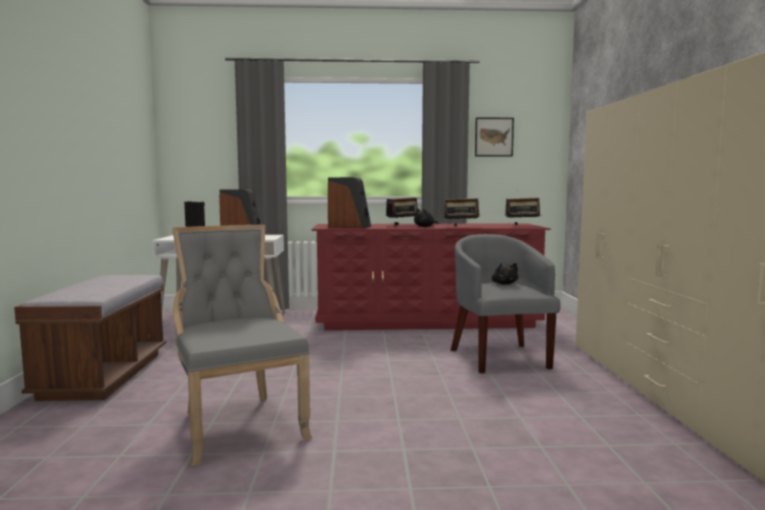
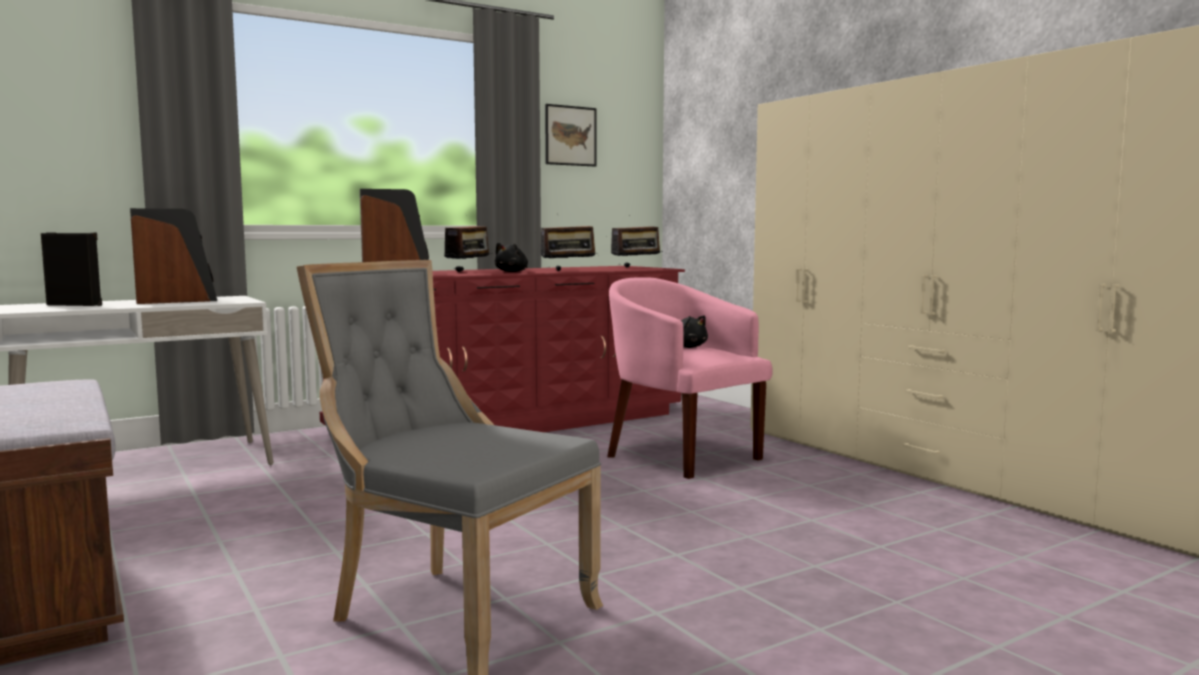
camera: 30 degrees left, 0 degrees up
grey armchair [451,234,561,373] -> pink armchair [607,277,773,479]

